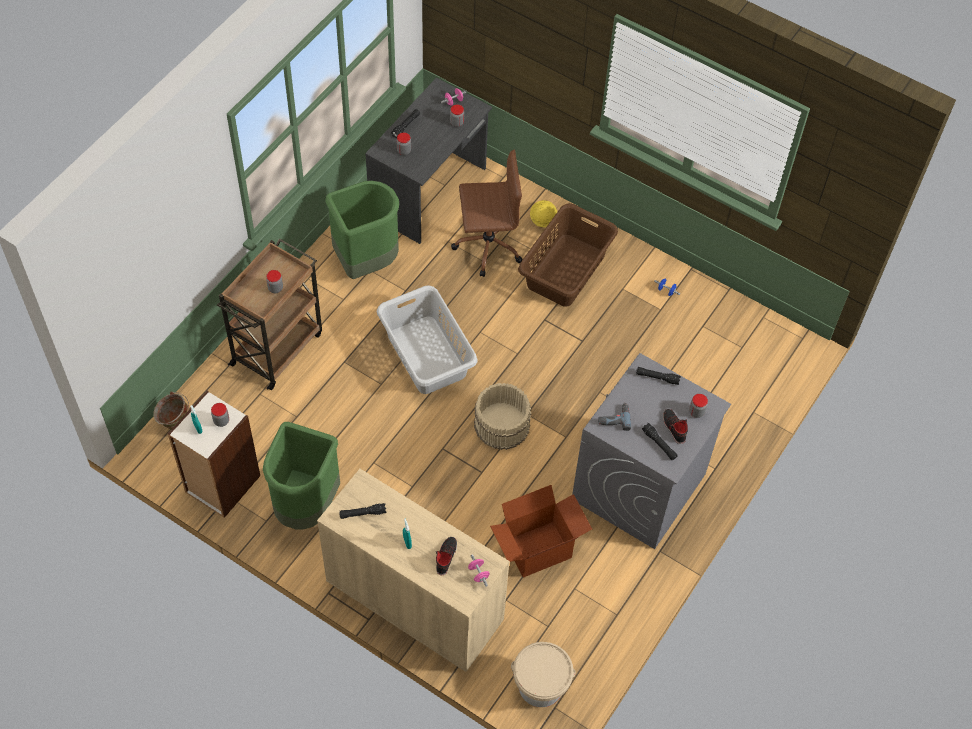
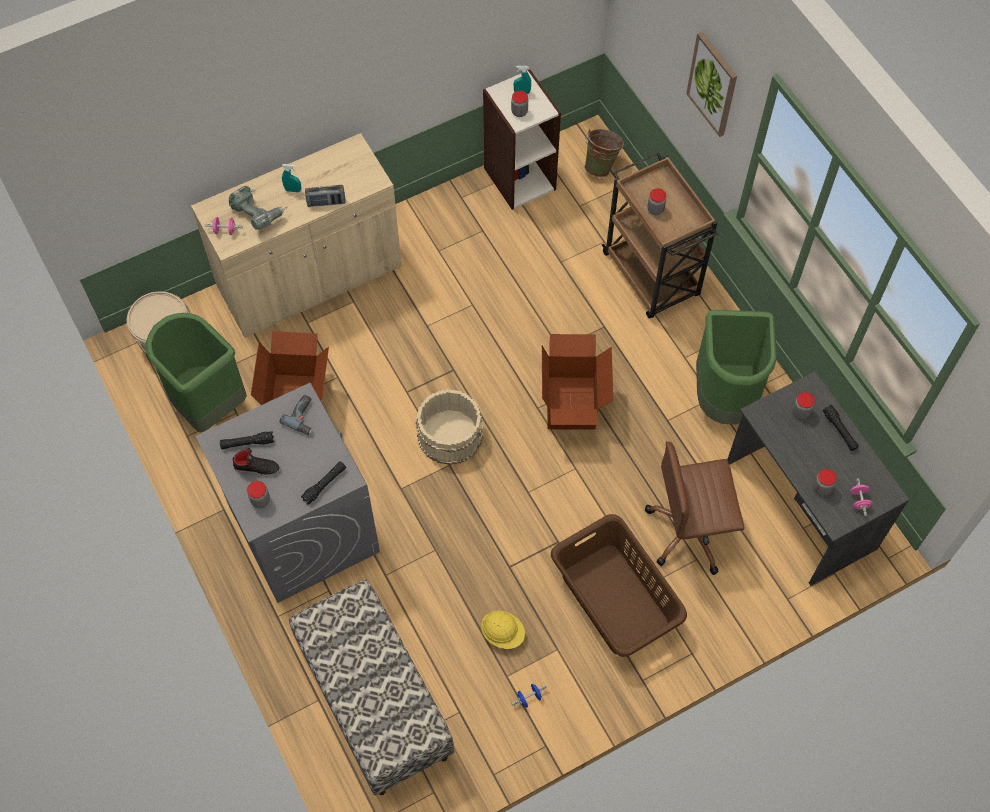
camera: 120 degrees right, 5 degrees up
green trash can [263,422,340,530] -> green trash can moved to [146,313,247,432]
black flashlight [339,503,387,519] -> none
grey laundry basket [377,285,478,394] -> cardboard box [542,334,613,430]
black shoe [436,537,457,575] -> power drill [229,186,288,230]
brown office chair [451,149,523,277] -> brown office chair turned 60 degrees clockwise [645,441,745,575]
yellow hard hat [530,200,557,227] -> yellow hard hat moved to [481,610,525,649]
none -> bench [289,580,454,796]
none -> radio [305,185,345,207]
none -> picture [686,32,737,137]

